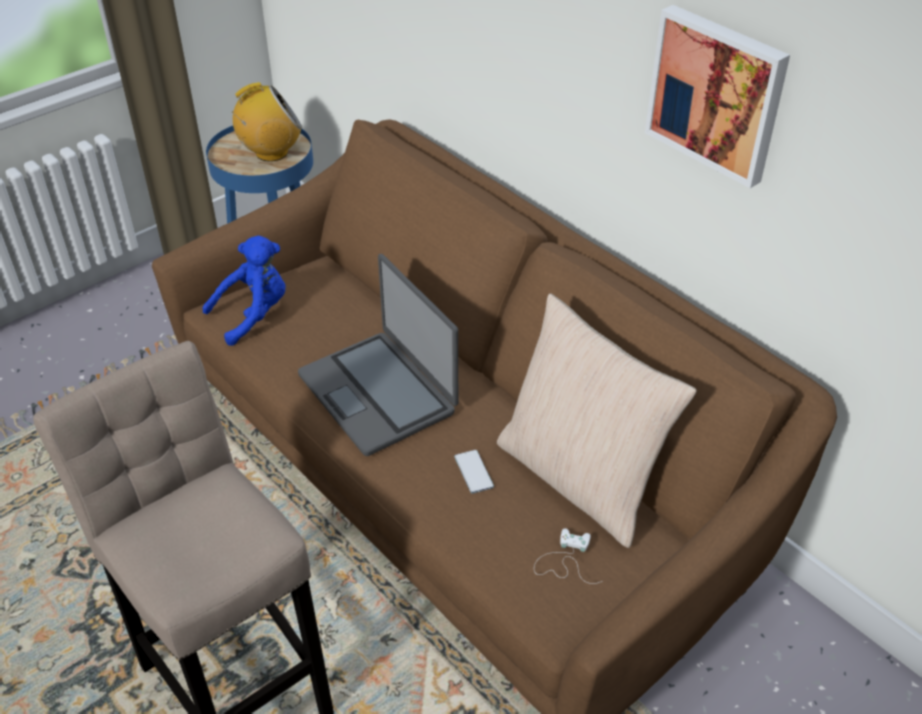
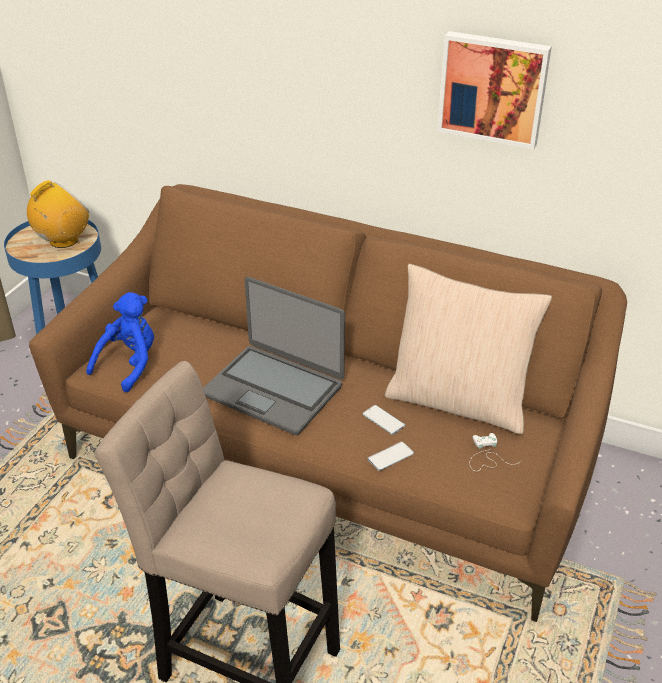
camera: 25 degrees left, 5 degrees down
none -> phone [367,442,414,471]

